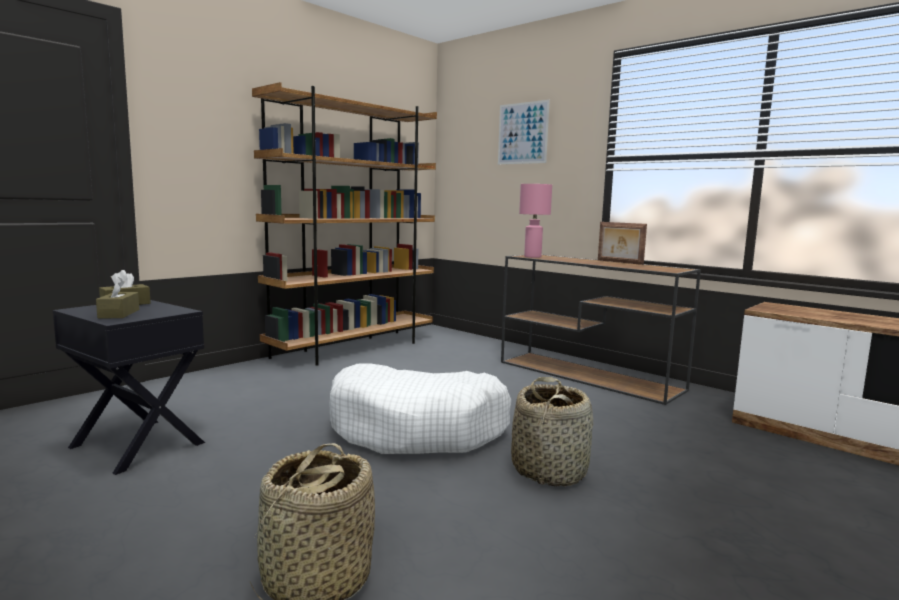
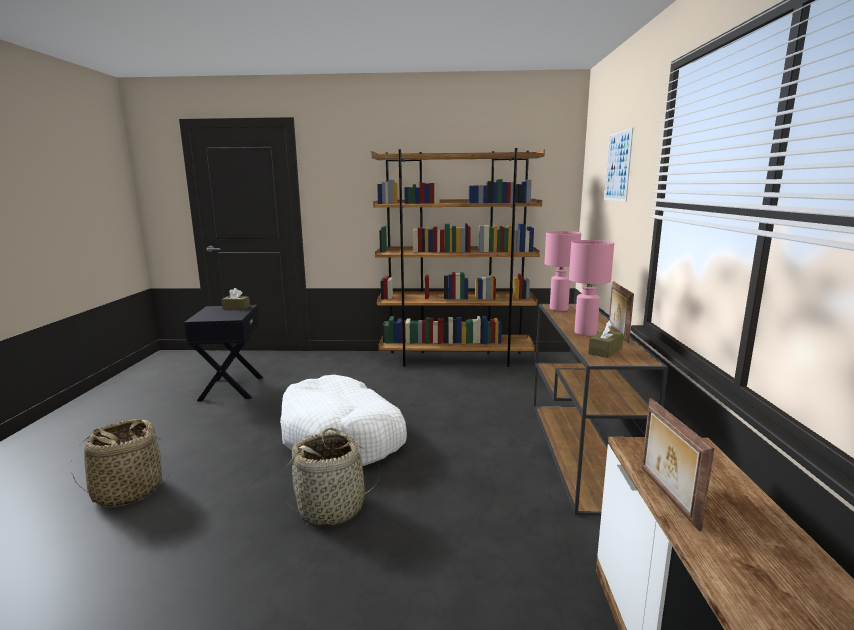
camera: 50 degrees right, 5 degrees up
brown tissue box [96,277,139,318] -> brown tissue box moved to [588,320,624,358]
none -> pink table lamp [569,240,614,336]
none -> picture frame [641,398,714,531]

